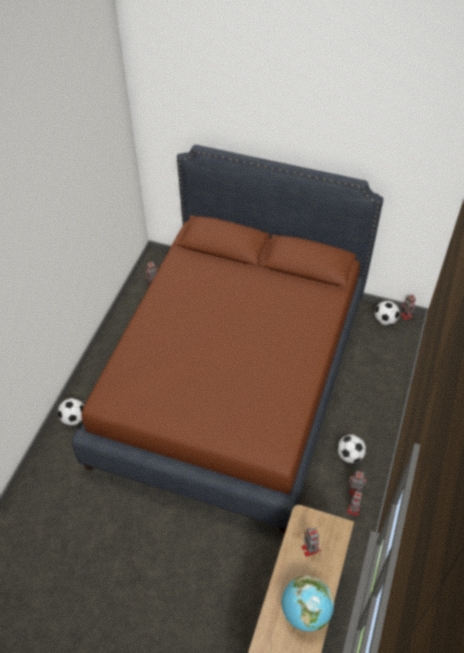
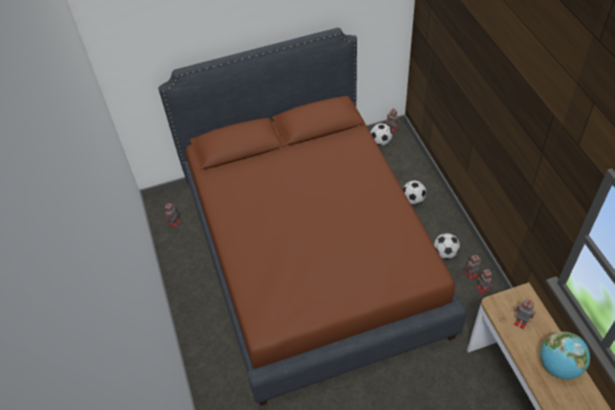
camera: 35 degrees left, 0 degrees up
football [58,398,84,426] -> football moved to [403,180,426,205]

